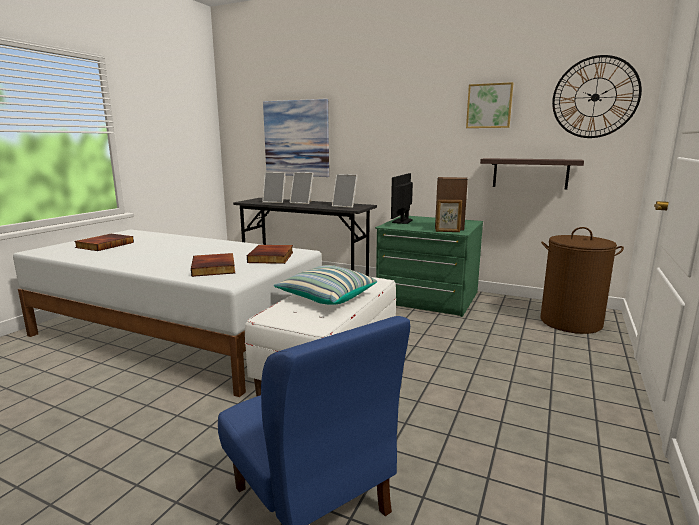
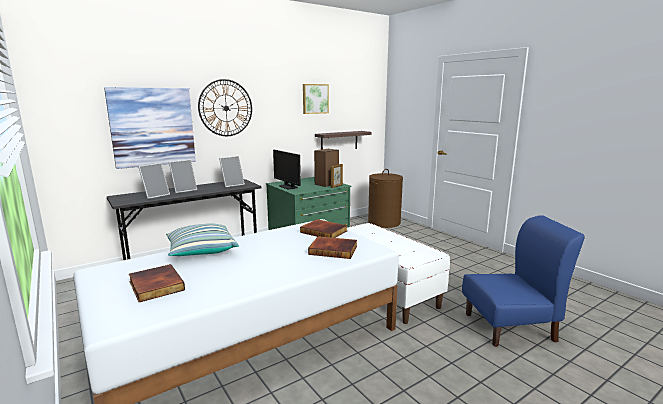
camera: 60 degrees left, 0 degrees up
pillow [274,265,377,305] -> pillow moved to [166,223,239,256]
wall clock [552,55,642,138] -> wall clock moved to [198,79,252,136]

